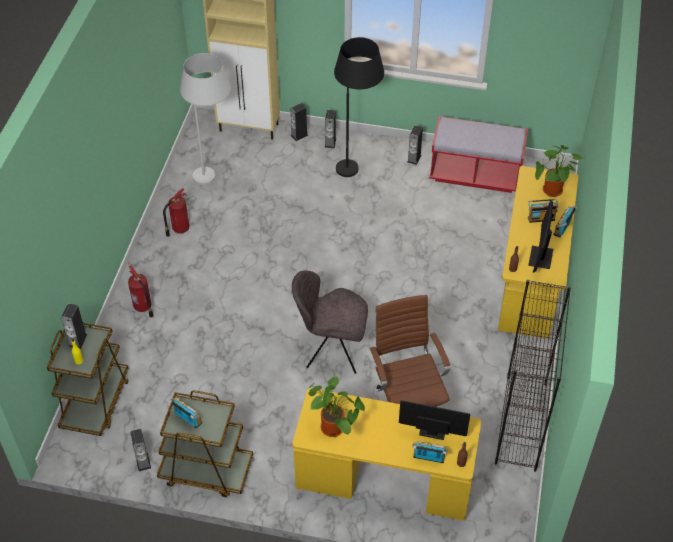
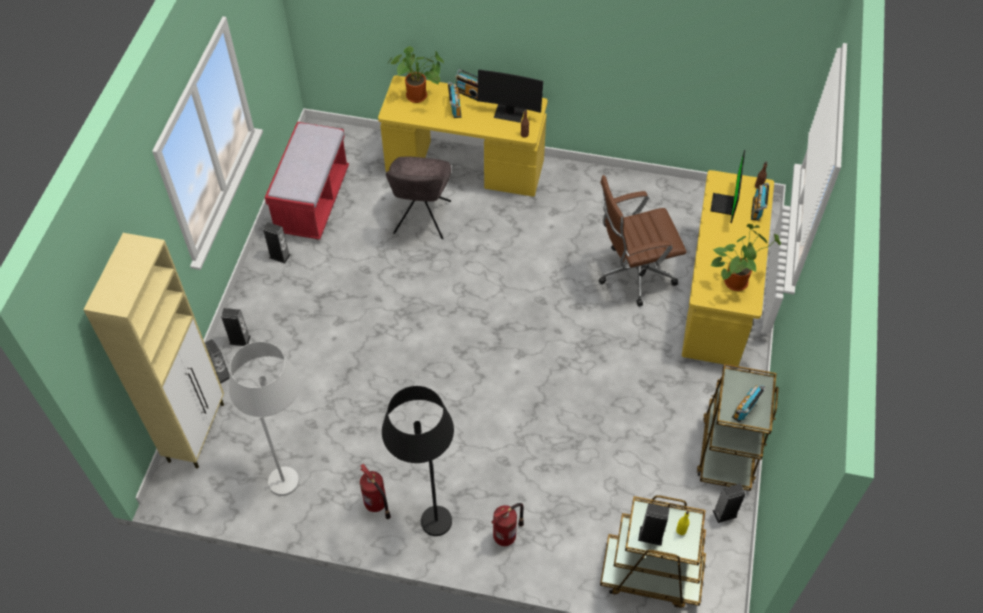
camera: 90 degrees left, 5 degrees up
grey chair [292,271,368,374] -> grey chair moved to [386,156,451,239]
black floor lamp [334,37,384,177] -> black floor lamp moved to [382,386,454,536]
black bookcase [495,280,571,472] -> none

